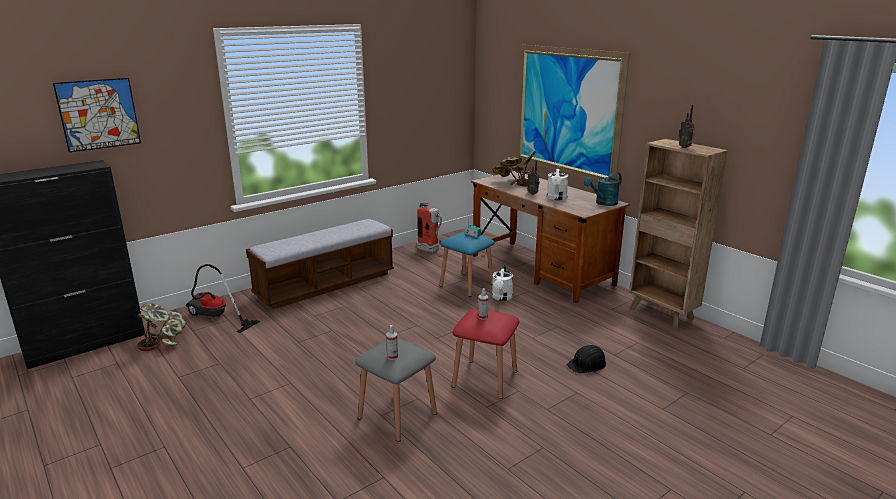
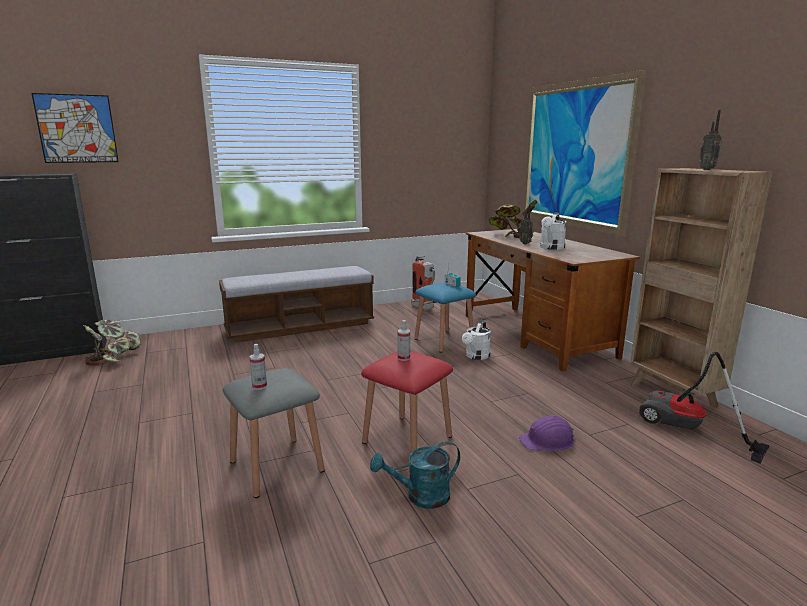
camera: 15 degrees right, 5 degrees down
vacuum cleaner [186,264,260,333] -> vacuum cleaner moved to [639,352,770,464]
black hard hat [567,345,606,373] -> purple hard hat [519,416,574,451]
turquoise watering can [584,172,622,206] -> turquoise watering can moved to [370,441,460,509]

